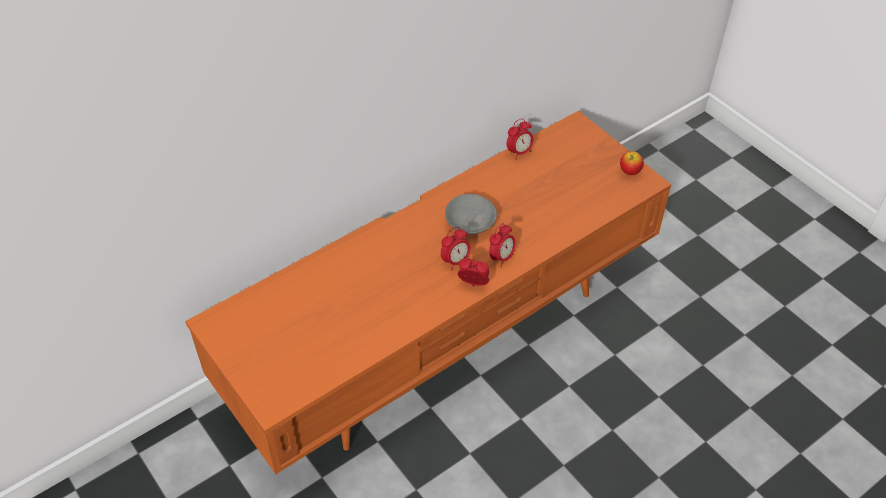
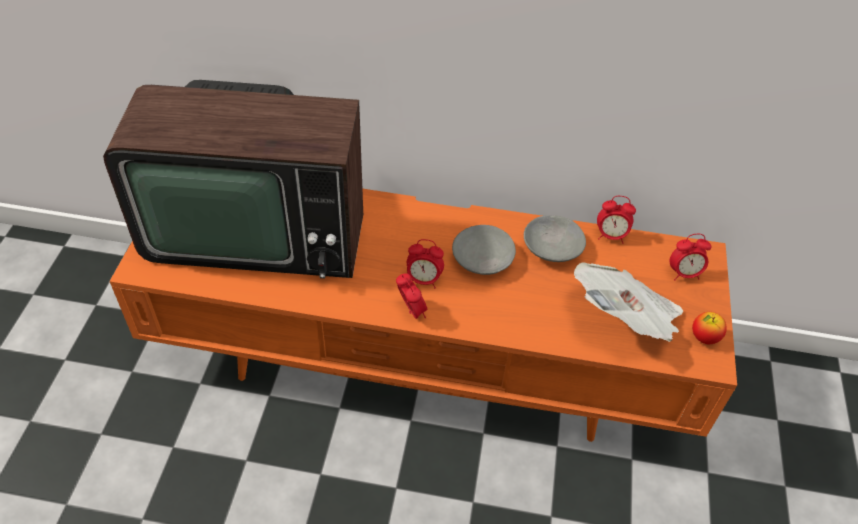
camera: 45 degrees right, 0 degrees up
alarm clock [489,223,516,267] -> alarm clock moved to [670,234,711,281]
none -> television [103,80,363,279]
none -> grey bowl [524,215,586,262]
none -> newspaper [574,262,684,342]

